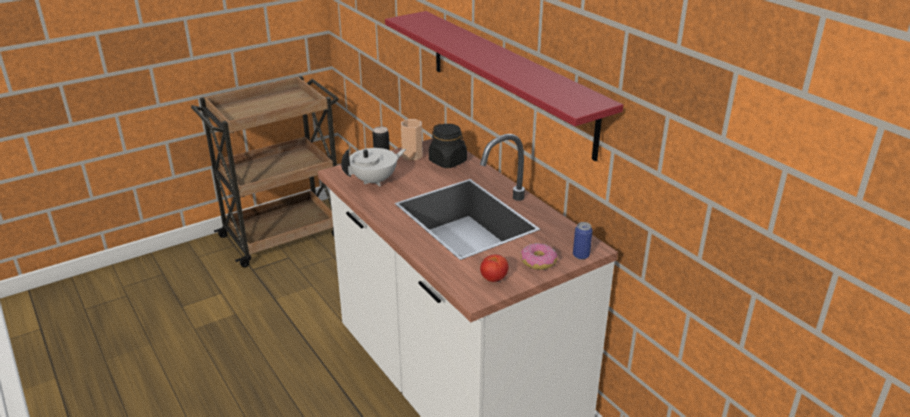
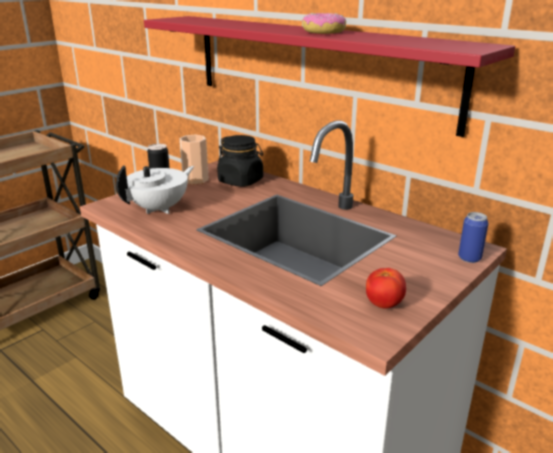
camera: 15 degrees left, 5 degrees down
donut [521,243,557,270] -> donut moved to [302,13,346,34]

